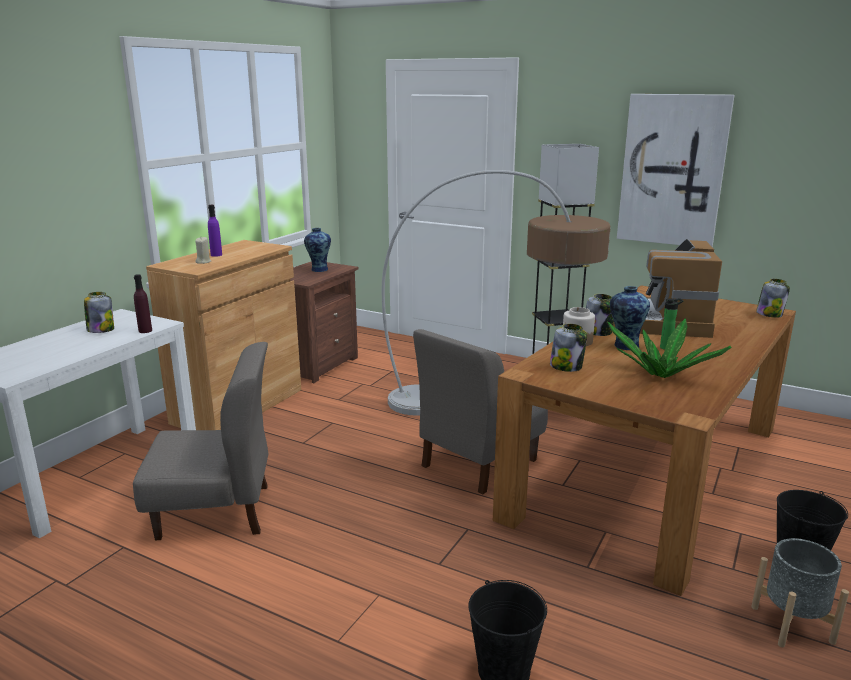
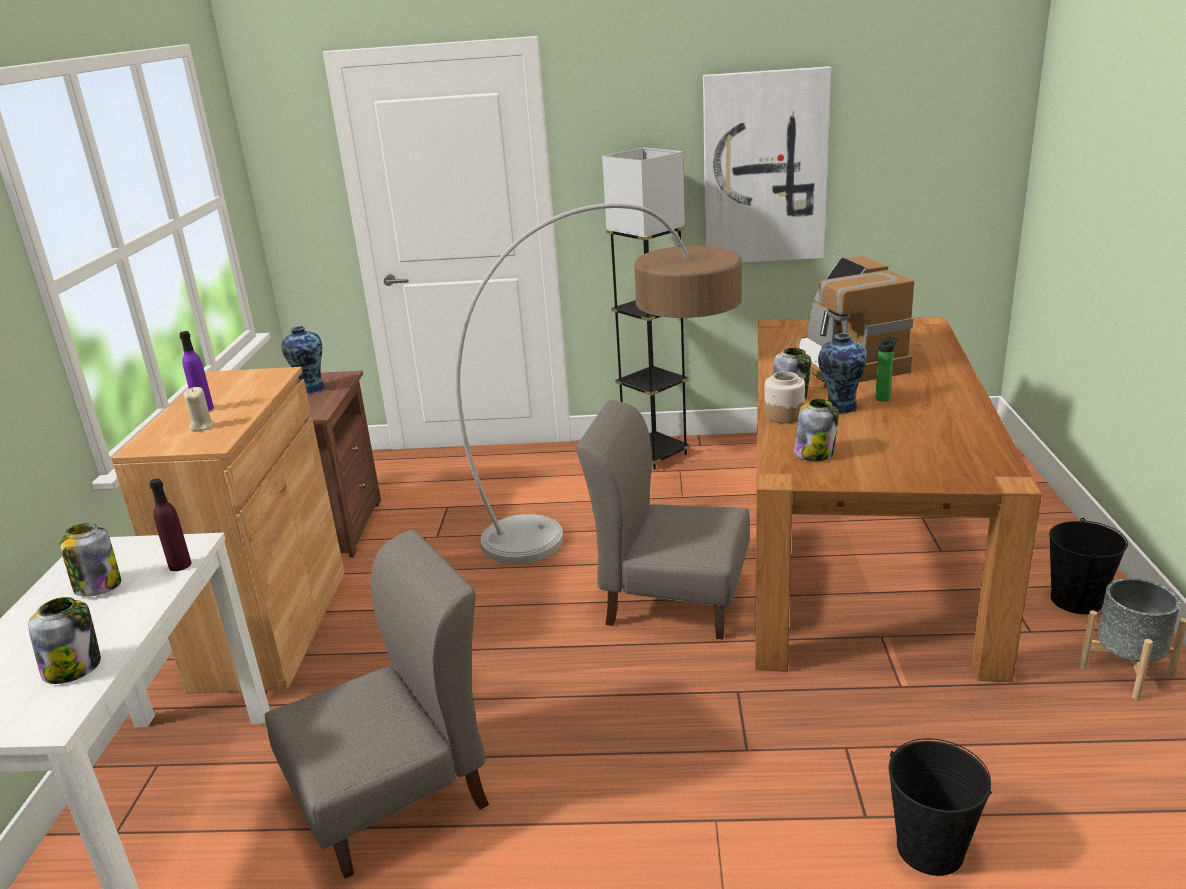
camera: 25 degrees left, 5 degrees up
grey chair [413,329,548,494] -> grey chair turned 90 degrees clockwise [576,400,750,639]
potted plant [608,318,732,378] -> none
jar [756,279,790,318] -> jar moved to [28,597,101,684]

